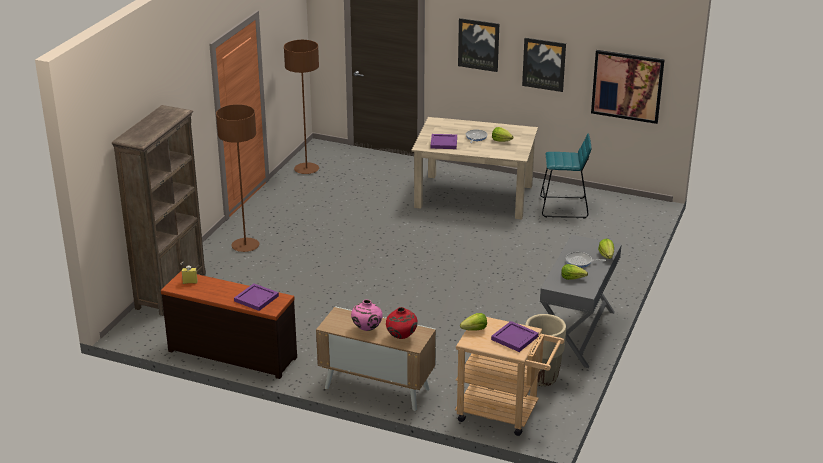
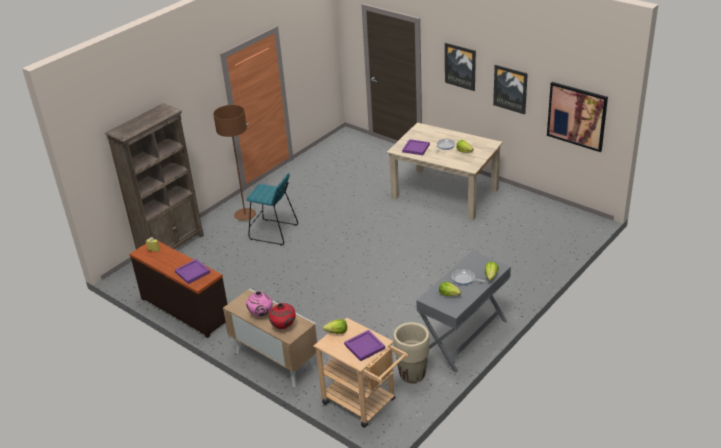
camera: 20 degrees right, 5 degrees up
brown floor lamp [284,40,319,174] -> none
turquoise stool [540,133,591,218] -> turquoise stool moved to [246,173,298,246]

